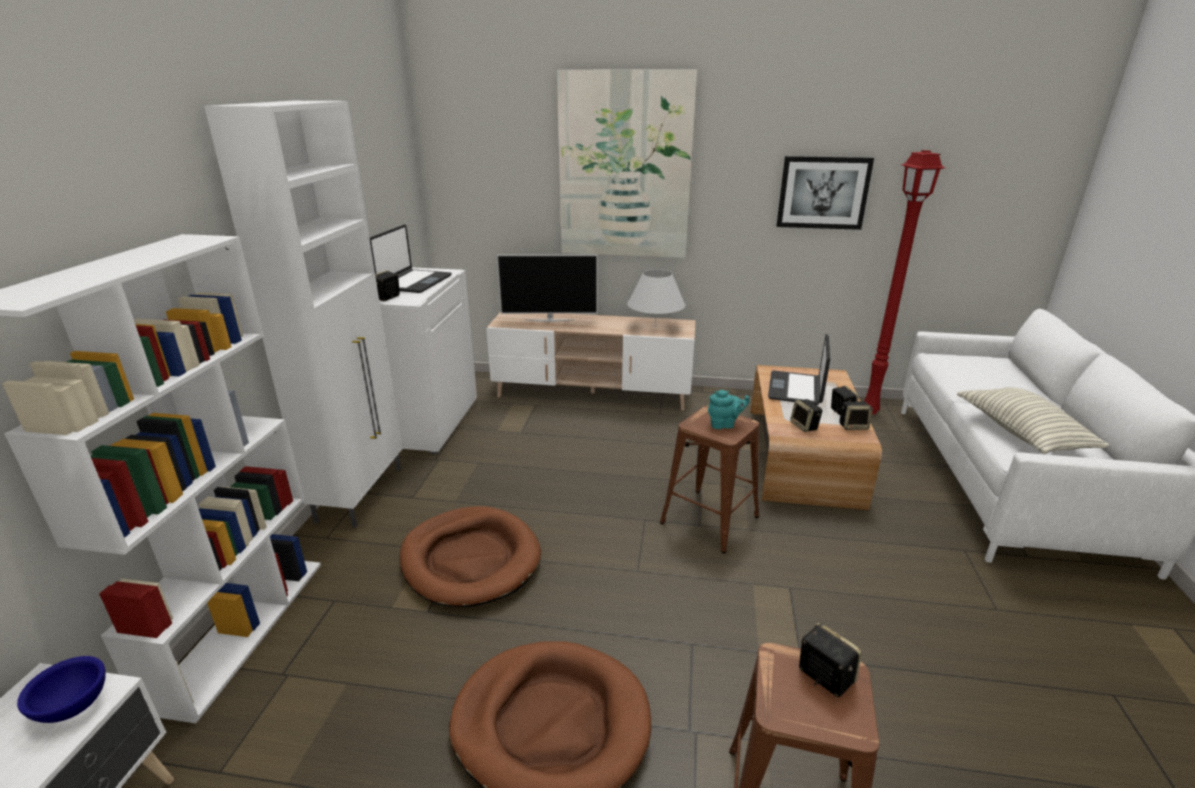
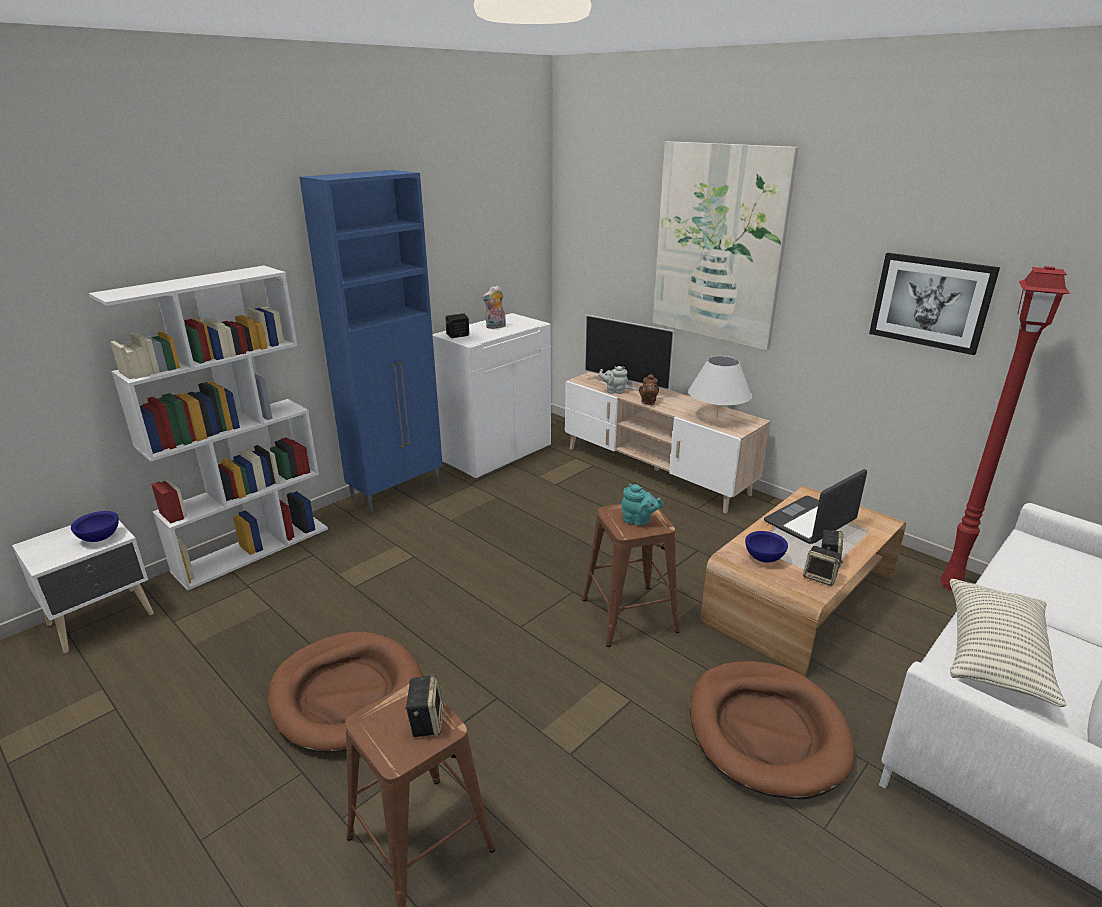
camera: 35 degrees right, 0 degrees up
white cabinet [204,101,403,528] -> blue cabinet [299,170,443,513]
laptop [369,224,452,293] -> plush toy [482,285,506,329]
brown dog bed [400,506,541,607] -> brown dog bed moved to [690,661,855,799]
speaker [790,399,823,432] -> blue bowl [745,531,788,563]
none -> grey teapot [599,366,628,394]
none -> brown teapot [639,373,659,405]

